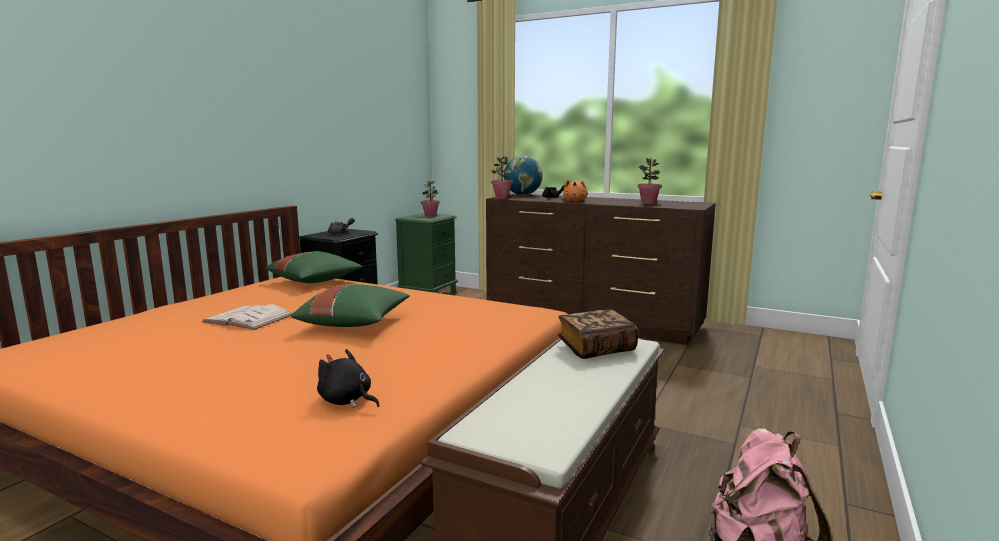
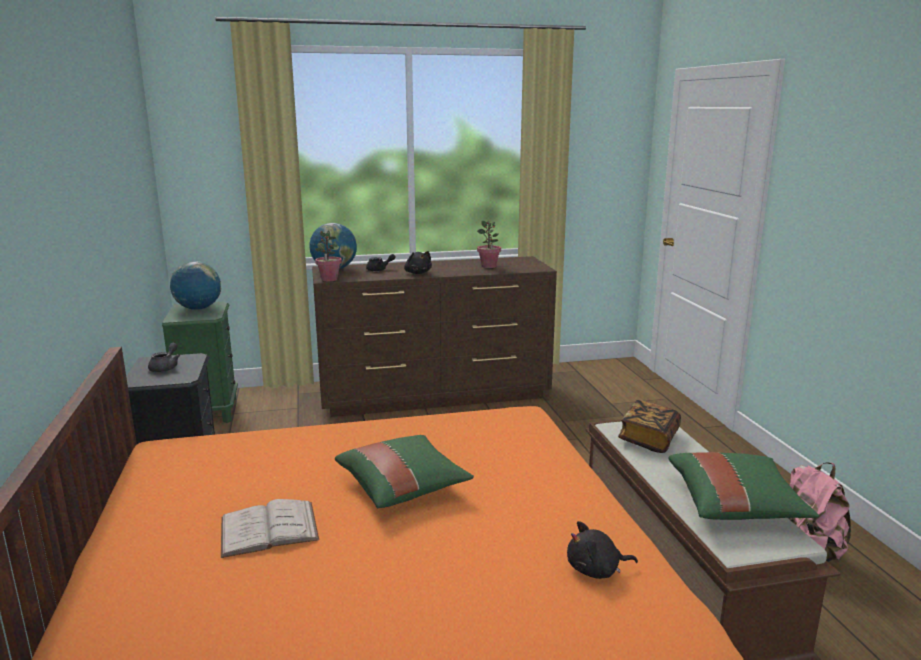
camera: 40 degrees left, 5 degrees up
green pillow [265,251,362,283] -> green pillow moved to [668,452,819,520]
potted plant [421,180,440,217] -> globe [170,261,221,310]
orange plush toy [563,180,588,201] -> black plush toy [404,251,432,274]

